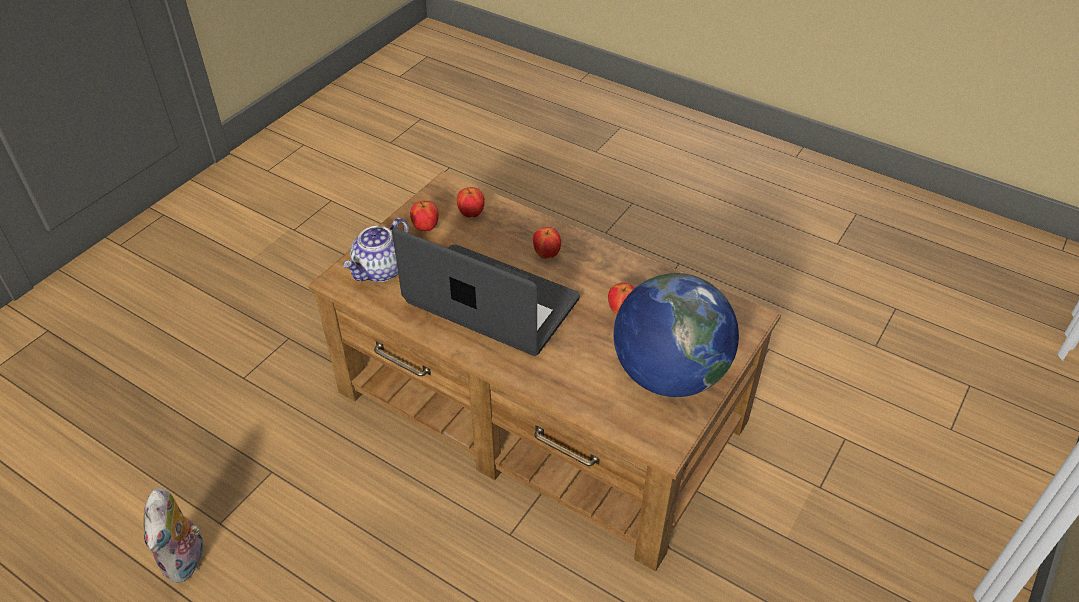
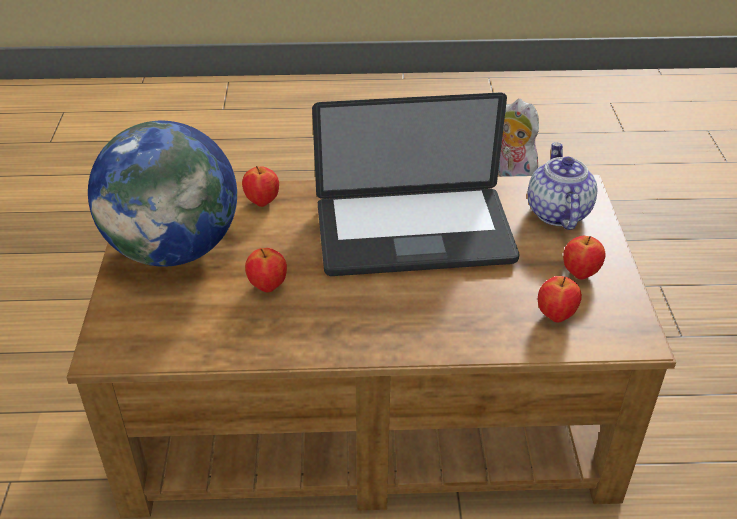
camera: 145 degrees right, 5 degrees down
apple [533,227,561,259] -> apple moved to [242,166,279,207]

